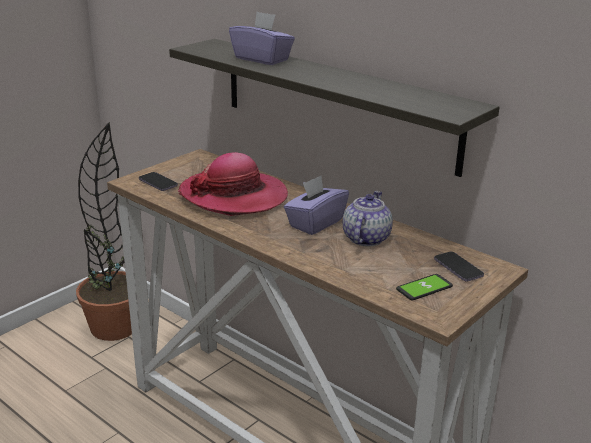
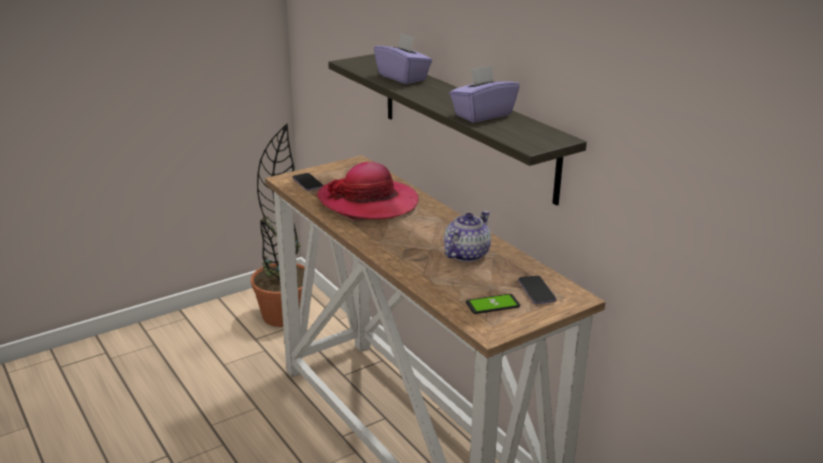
camera: 15 degrees right, 0 degrees up
purple tissue box [284,176,349,235] -> purple tissue box moved to [449,65,520,122]

